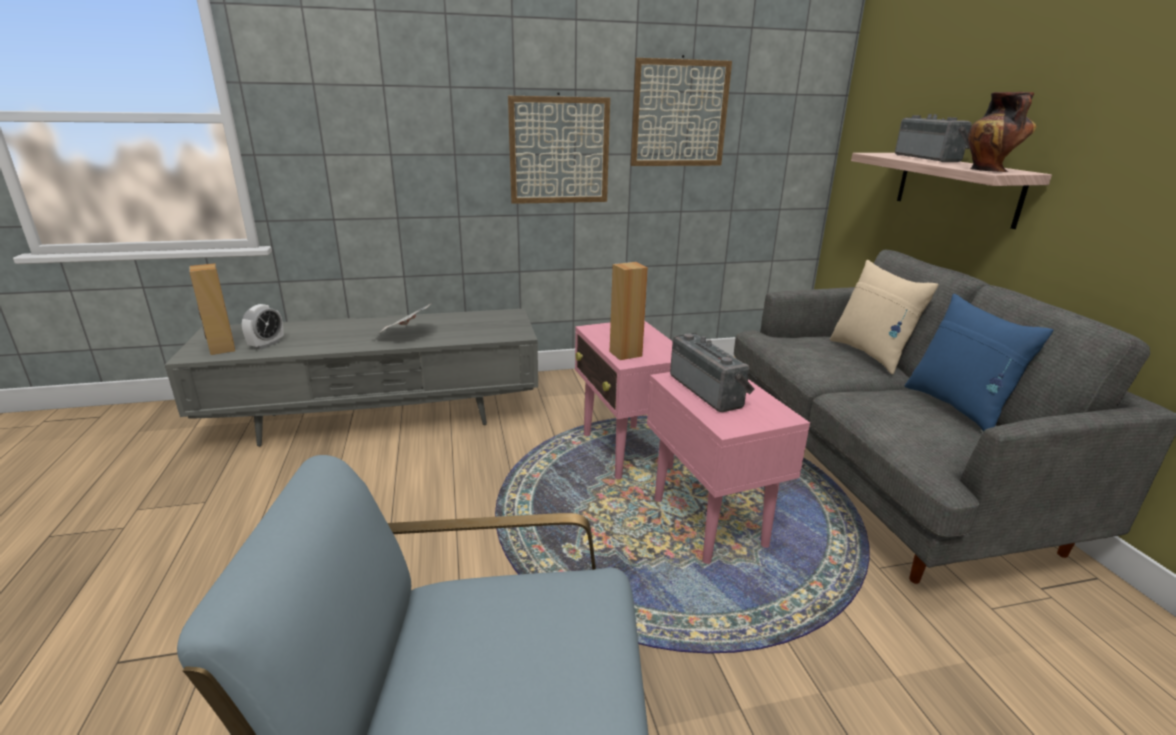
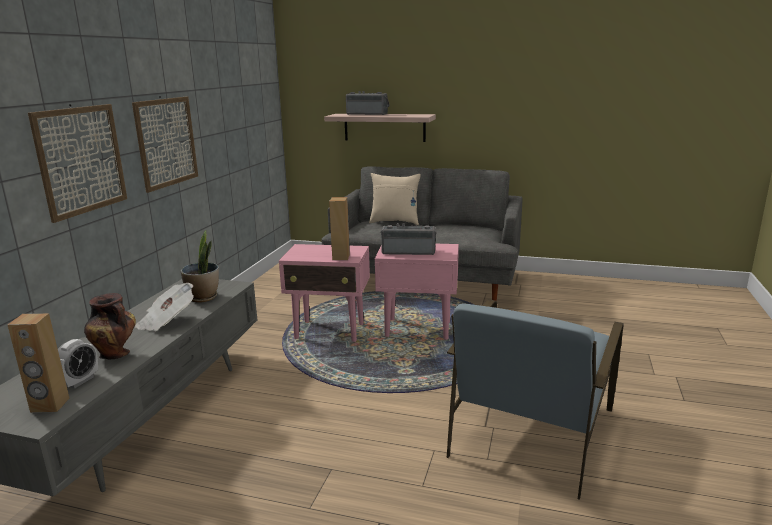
camera: 60 degrees left, 5 degrees down
alarm clock [242,304,284,349] -> alarm clock turned 60 degrees clockwise [58,339,98,389]
picture [631,55,732,166] -> picture moved to [28,104,127,223]
blue pillow [905,294,1053,432] -> none
vase [967,92,1037,172] -> vase moved to [84,293,136,359]
none -> potted plant [181,231,219,302]

